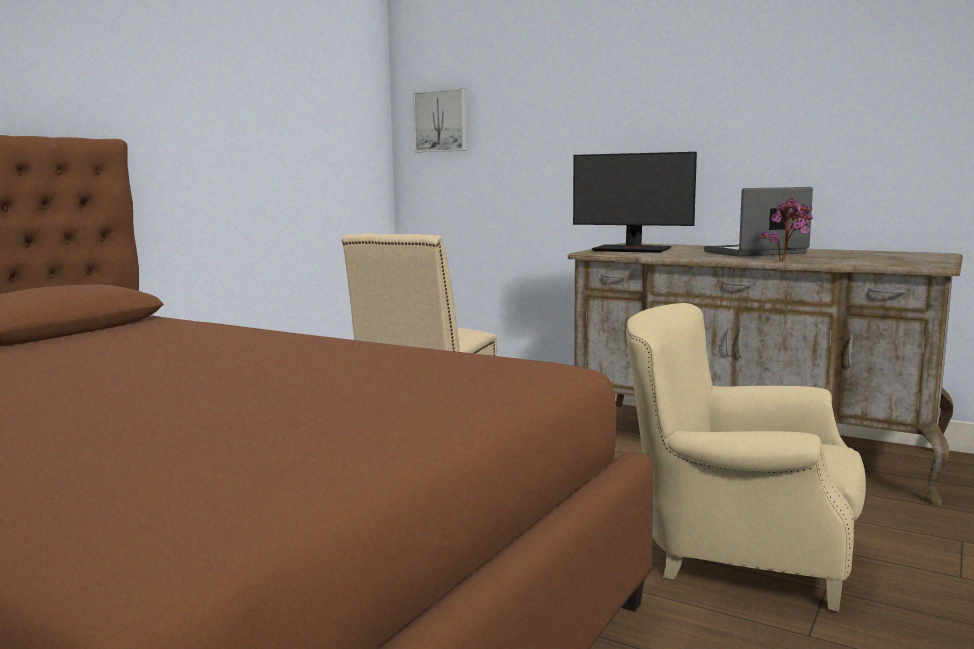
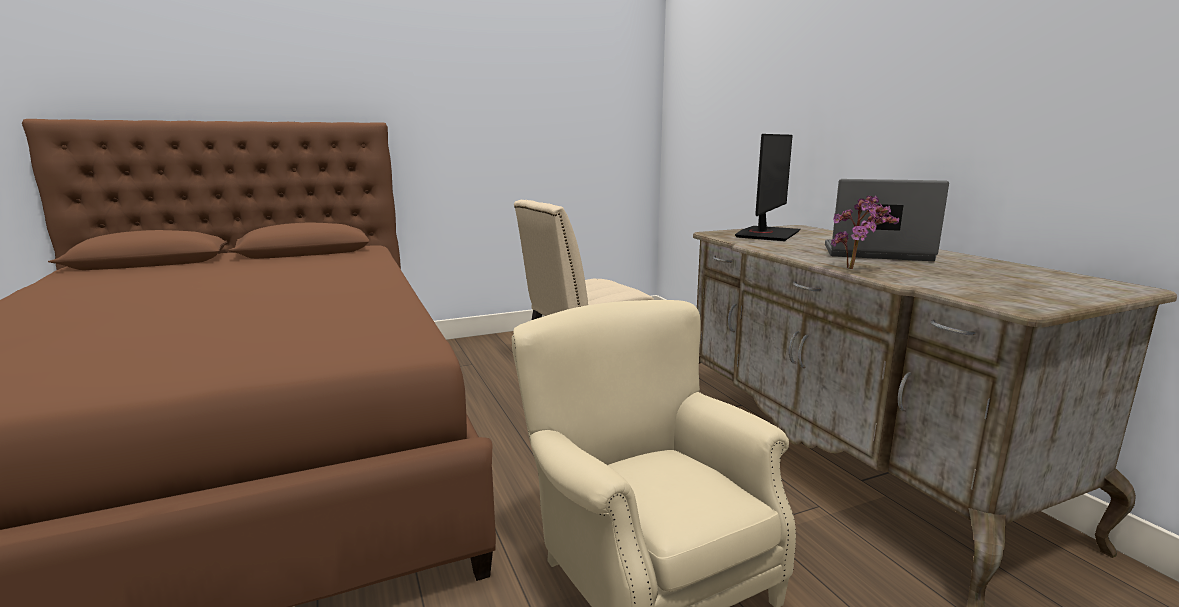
camera: 35 degrees right, 5 degrees up
picture [413,88,467,152] -> none
monitor [573,152,697,253] -> monitor turned 120 degrees counterclockwise [735,134,800,241]

